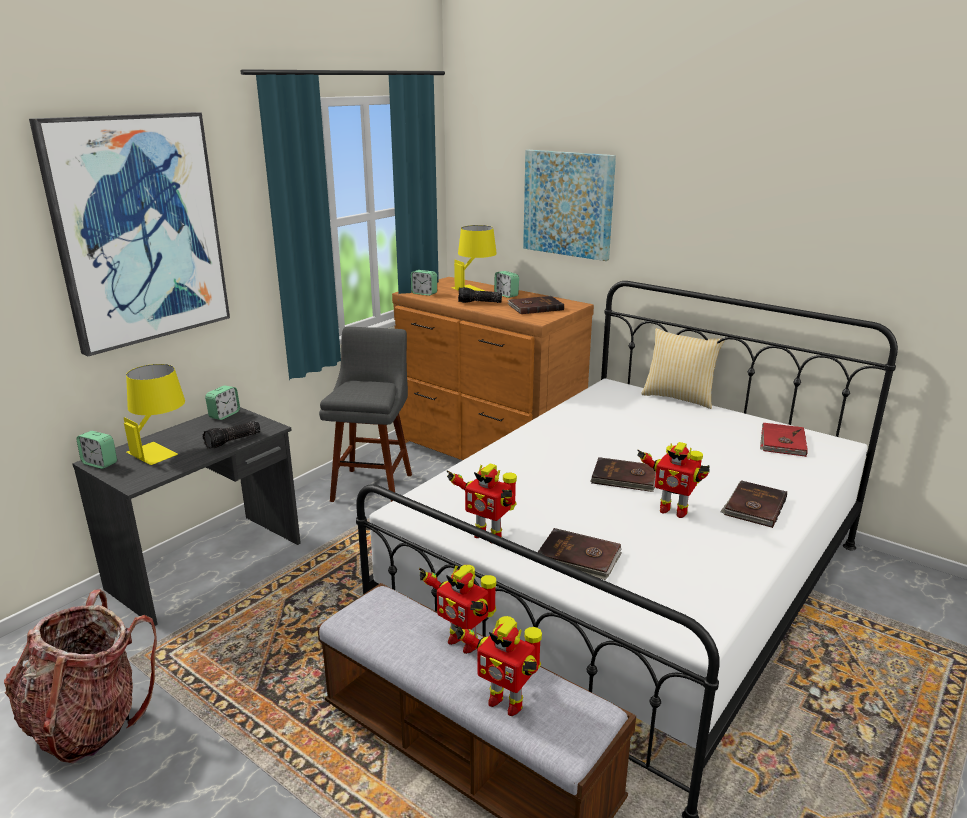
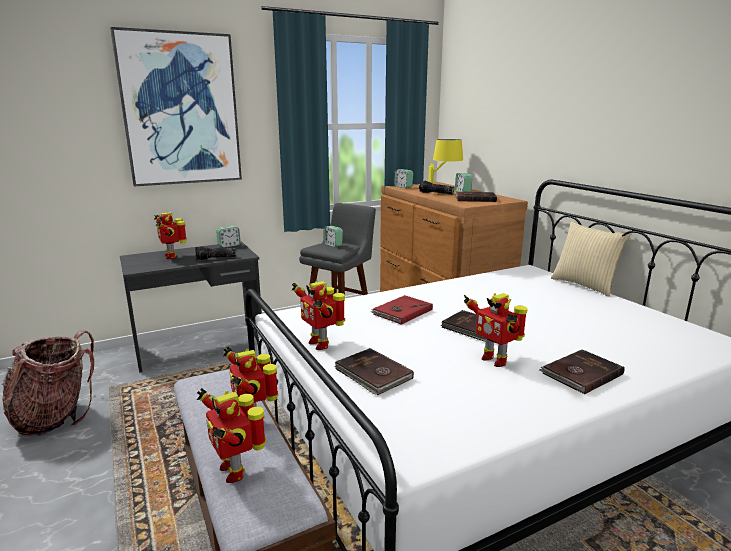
camera: 25 degrees right, 5 degrees down
alarm clock [76,431,117,469] -> alarm clock moved to [324,226,343,247]
yellow table lamp [124,364,185,465] -> toy robot [154,212,187,259]
picture [523,150,616,261] -> none
red book [760,423,808,457] -> red book moved to [371,295,433,325]

